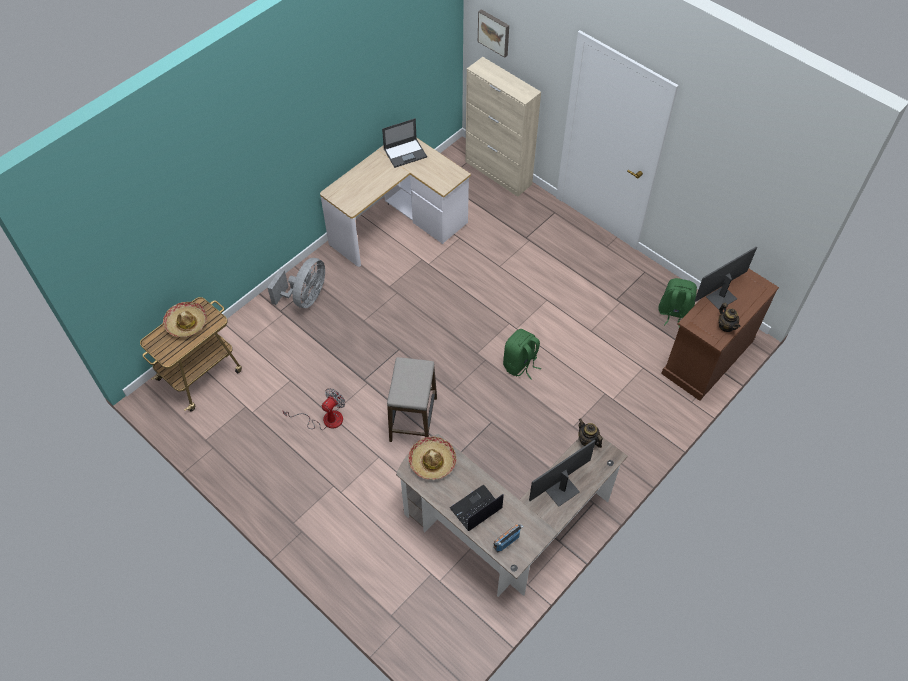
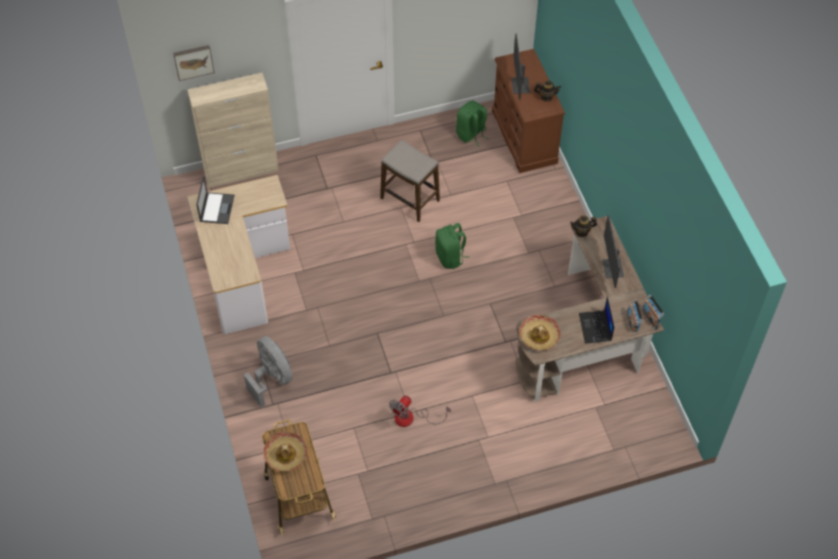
camera: 60 degrees left, 0 degrees up
fan [282,388,346,430] -> fan turned 120 degrees counterclockwise [389,396,451,427]
stool [387,357,437,442] -> stool moved to [380,140,440,222]
none -> radio [642,295,664,327]

